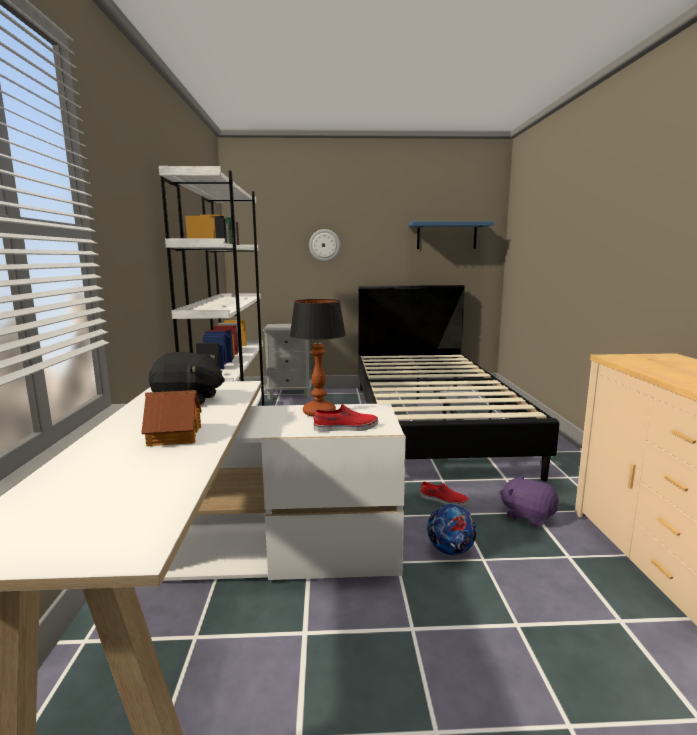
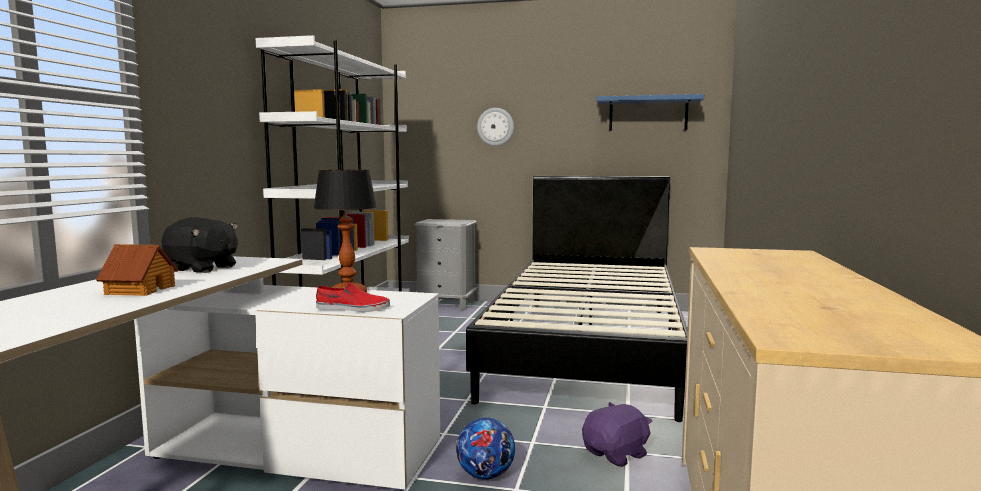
camera: 15 degrees right, 5 degrees down
red shoe [420,482,469,506] -> none
purple plush toy [500,475,559,527] -> purple plush toy turned 90 degrees clockwise [582,402,653,467]

